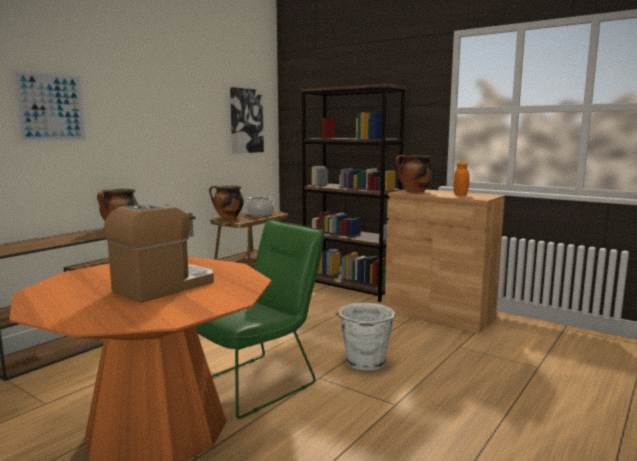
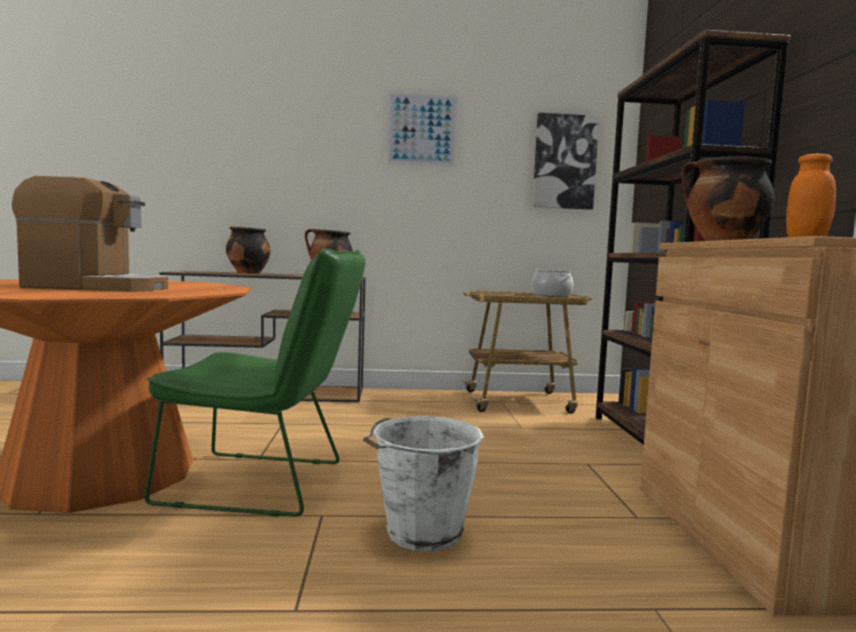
camera: 50 degrees right, 5 degrees down
picture [12,70,87,142] -> picture moved to [387,92,458,167]
cooking pot [209,185,244,219] -> cooking pot moved to [226,226,271,274]

